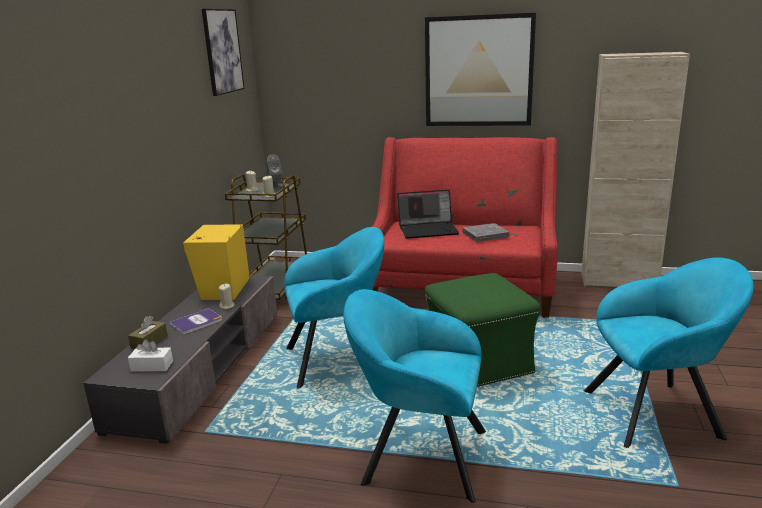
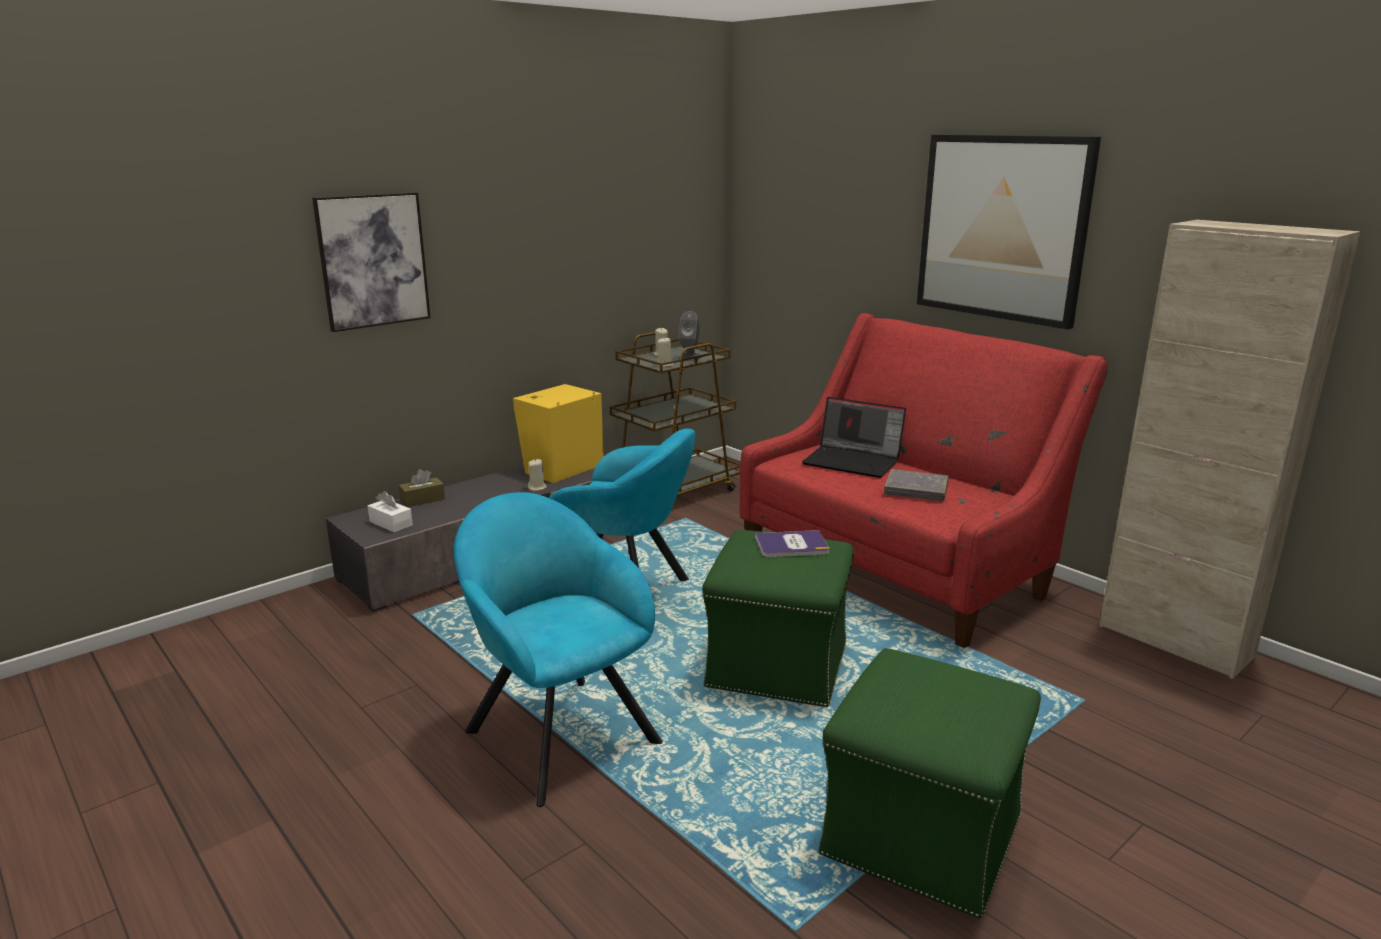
camera: 35 degrees right, 0 degrees up
book [169,308,222,334] -> book moved to [755,530,829,557]
picture [202,9,245,96] -> picture moved to [312,192,430,332]
turquoise armchair [584,258,754,448] -> green ottoman [818,648,1041,919]

